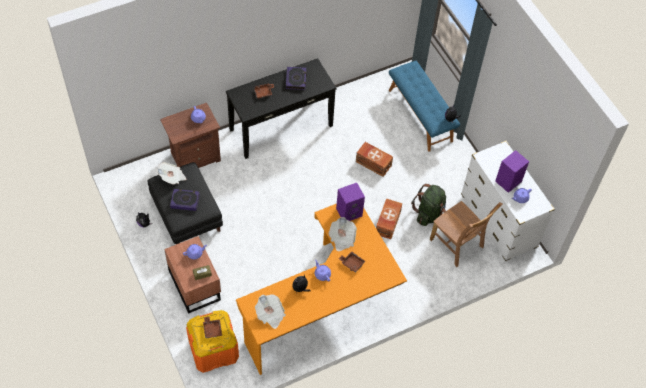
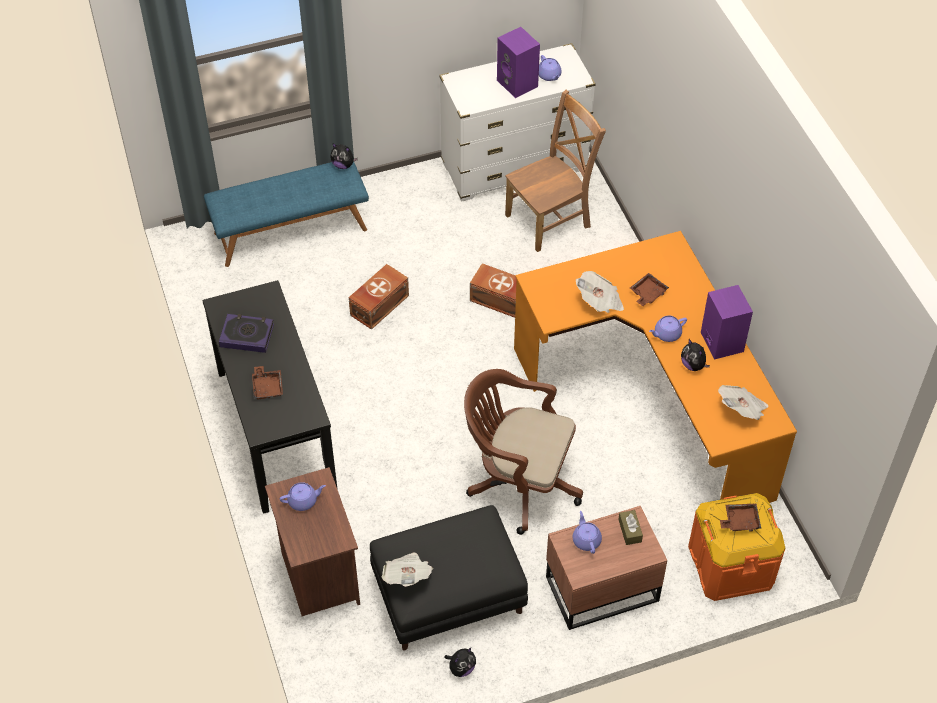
camera: 80 degrees left, 5 degrees down
book [170,189,200,211] -> none
purple speaker [336,183,365,221] -> purple speaker moved to [701,285,753,360]
green backpack [411,184,446,226] -> none
none -> brown office chair [464,369,583,535]

